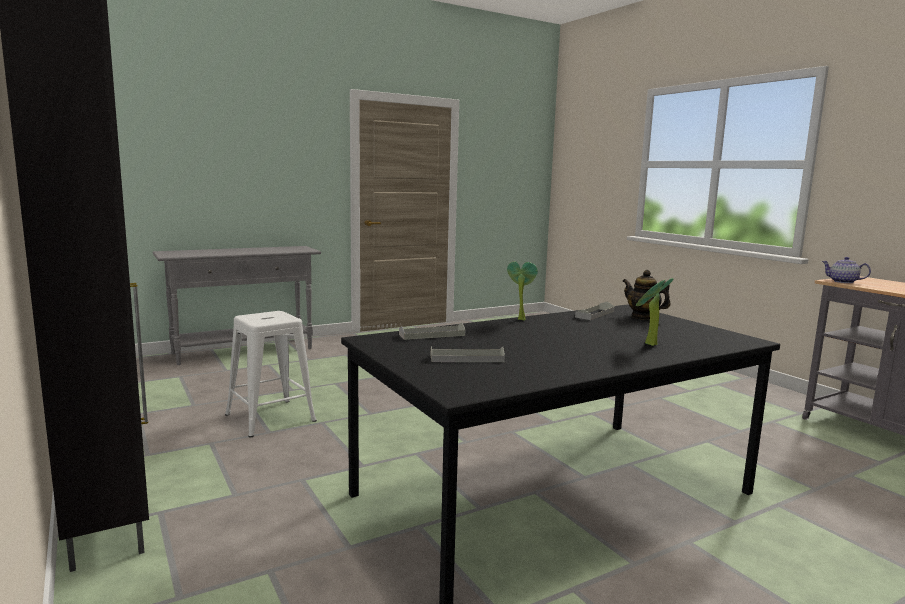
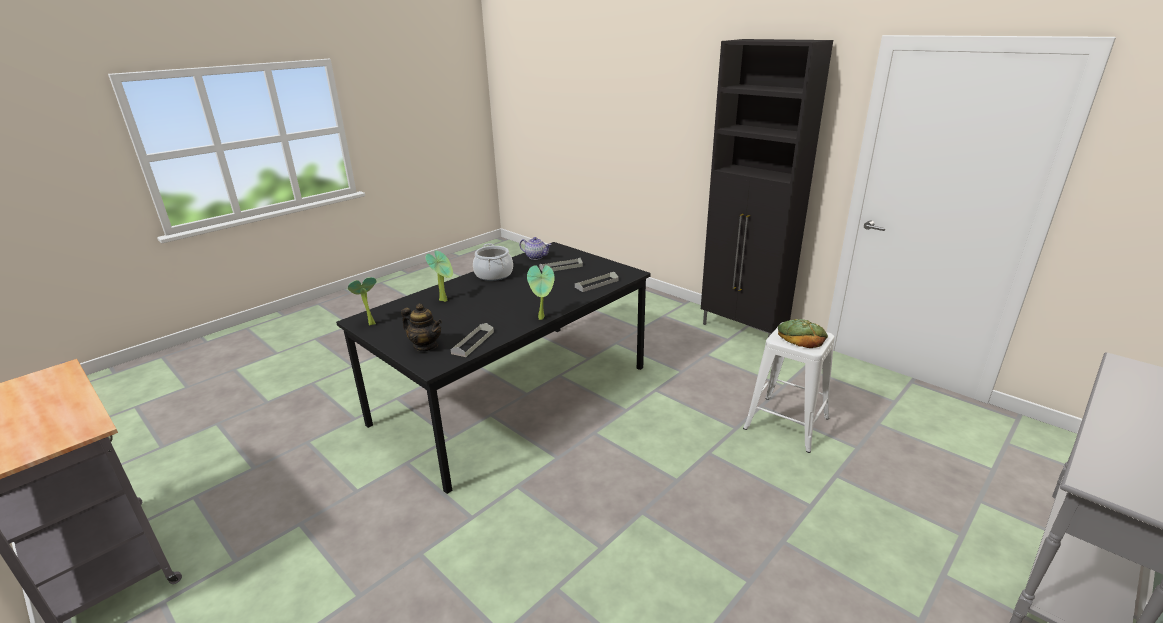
camera: 165 degrees right, 15 degrees up
teapot [822,257,871,283] -> teapot moved to [519,237,552,260]
none -> potted plant [348,277,376,326]
none -> cooking pot [473,243,513,281]
none -> bread [778,319,828,348]

